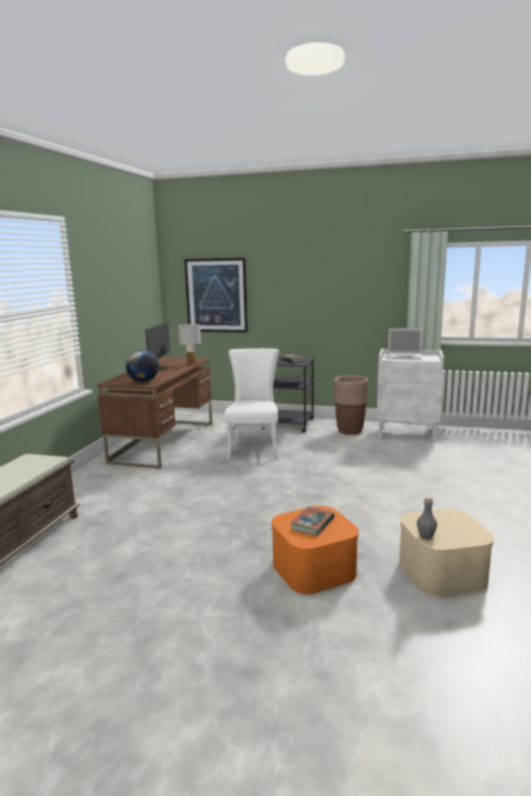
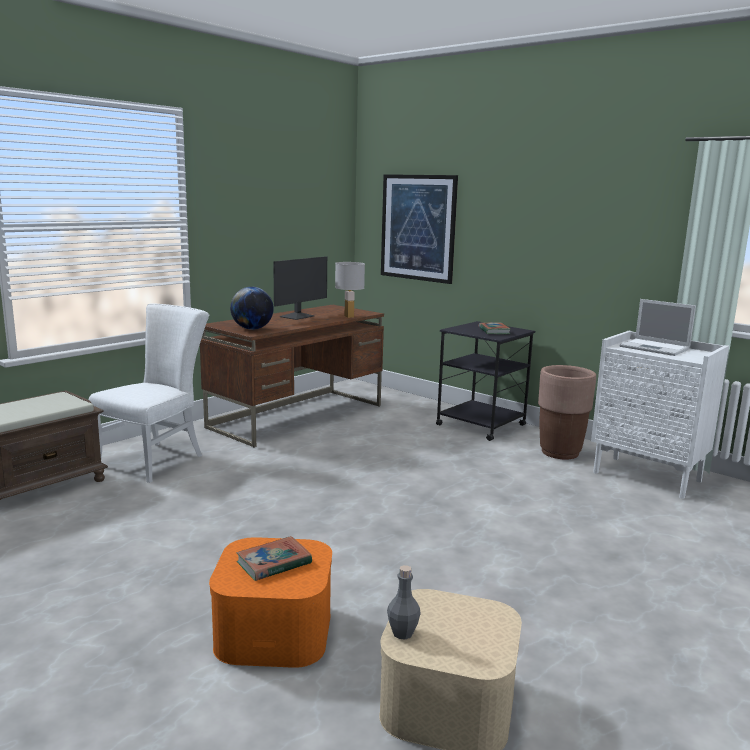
camera: 25 degrees right, 0 degrees up
white chair [224,348,279,459] -> white chair moved to [89,303,209,483]

